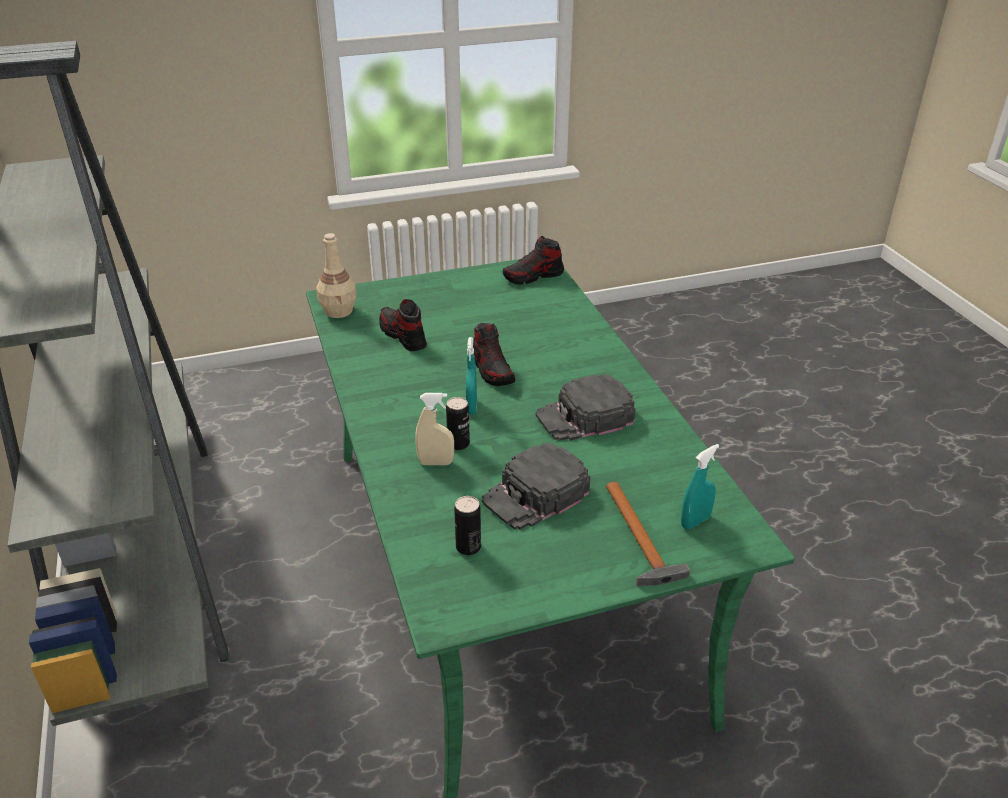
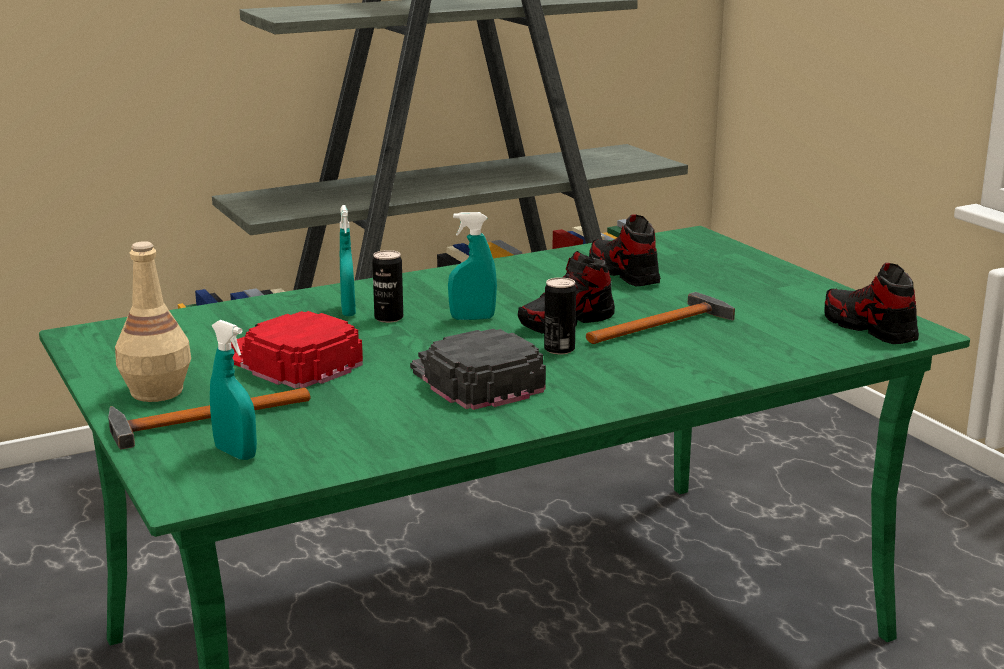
camera: 80 degrees right, 15 degrees down
beige bottle [316,233,357,318] -> beige bottle moved to [115,241,191,402]
shoe [379,299,427,351] -> shoe turned 75 degrees counterclockwise [589,214,661,286]
beige spray bottle [415,393,454,465] -> turquoise spray bottle [340,205,356,316]
can [454,496,481,555] -> can moved to [544,277,576,355]
black cap [482,442,590,530] -> red cap [231,311,363,389]
none -> hammer [586,292,735,344]

